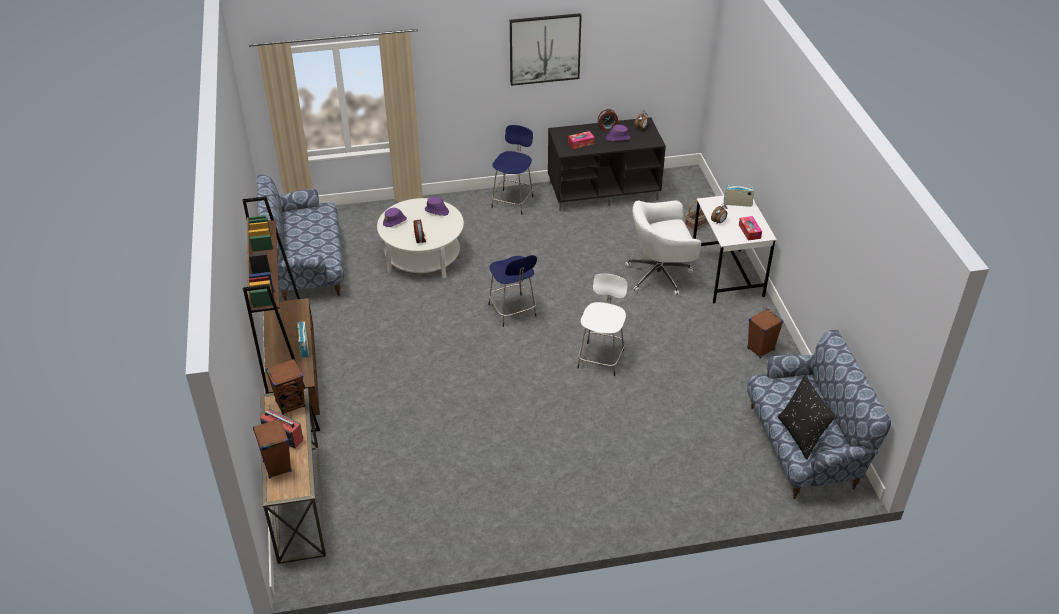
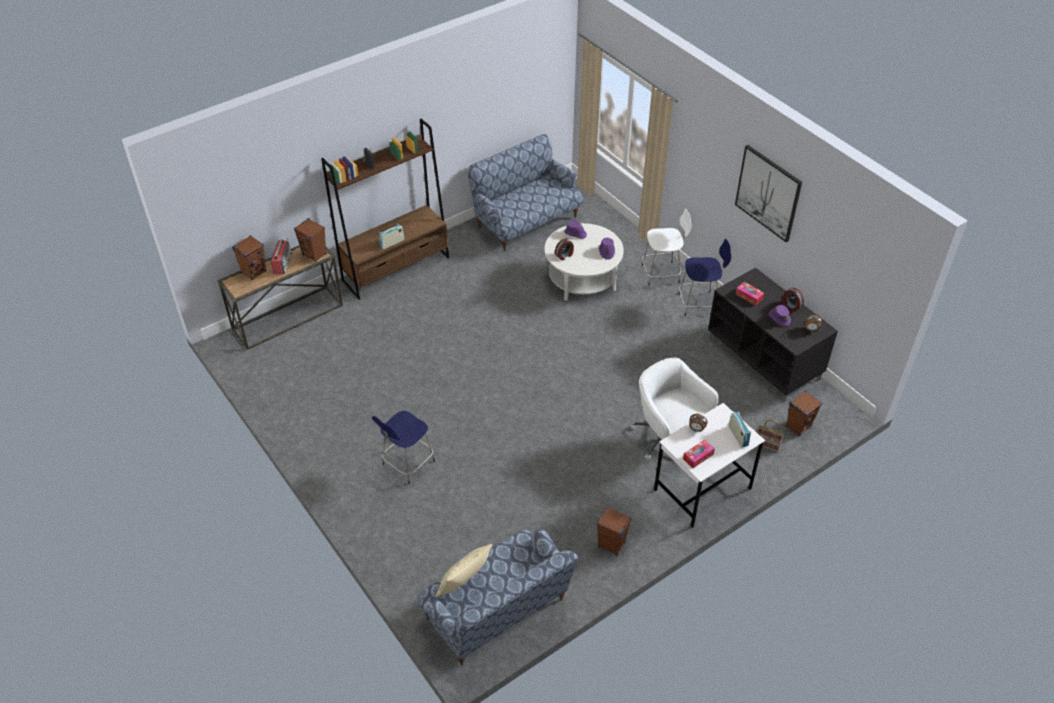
camera: 65 degrees right, 5 degrees up
blue stool [488,255,537,327] -> blue stool moved to [372,411,435,484]
white stool [577,274,628,376] -> white stool moved to [642,209,692,286]
black pillow [777,375,837,460] -> beige pillow [436,544,492,597]
none -> brown speaker [786,391,822,436]

